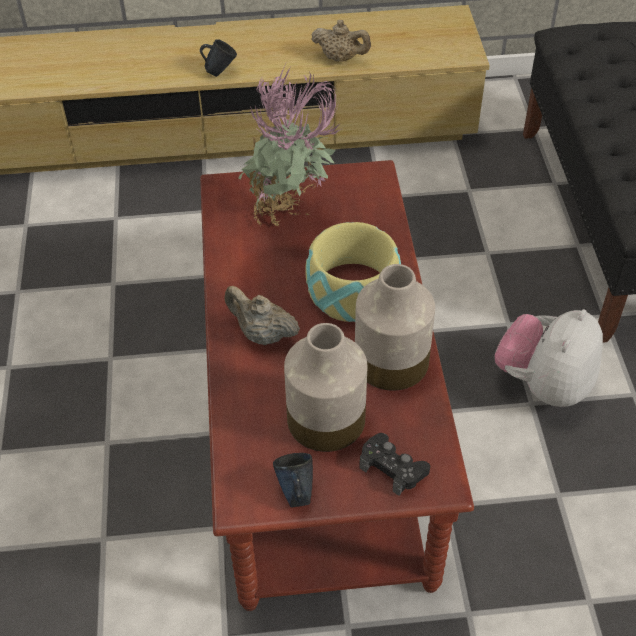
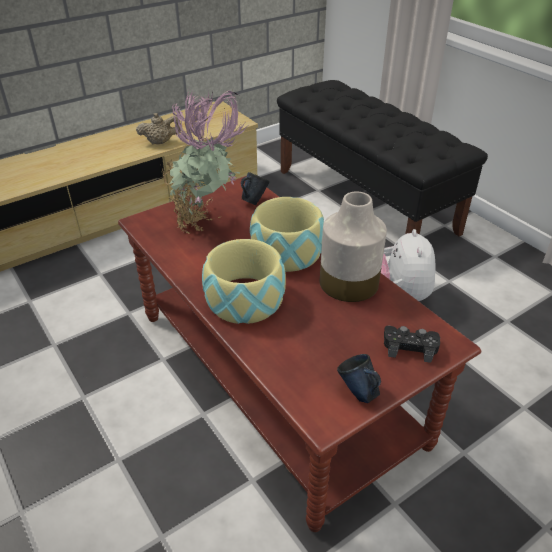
camera: 30 degrees left, 10 degrees down
blue mug [200,39,237,77] -> blue mug moved to [241,172,270,205]
beige teapot [225,286,300,345] -> bowl [202,239,286,324]
beige vase [284,323,367,452] -> none

